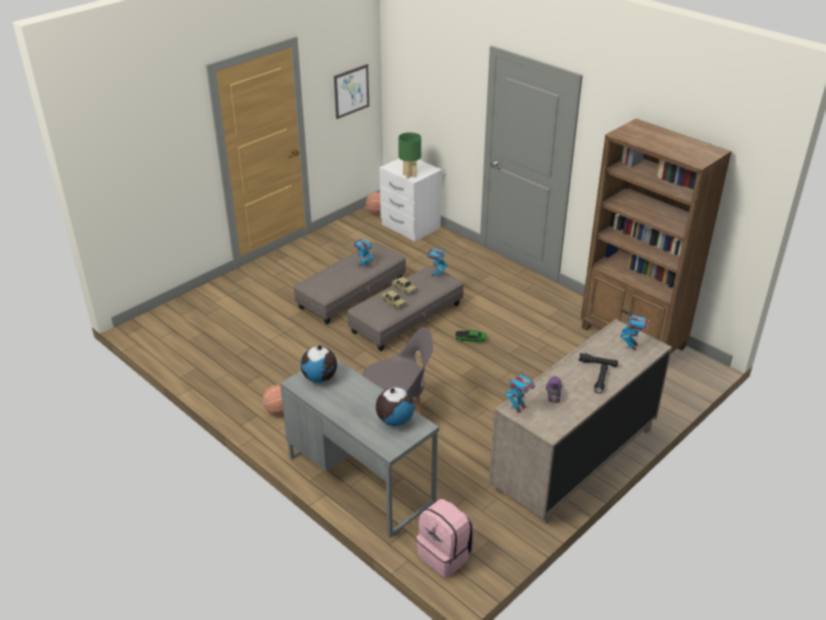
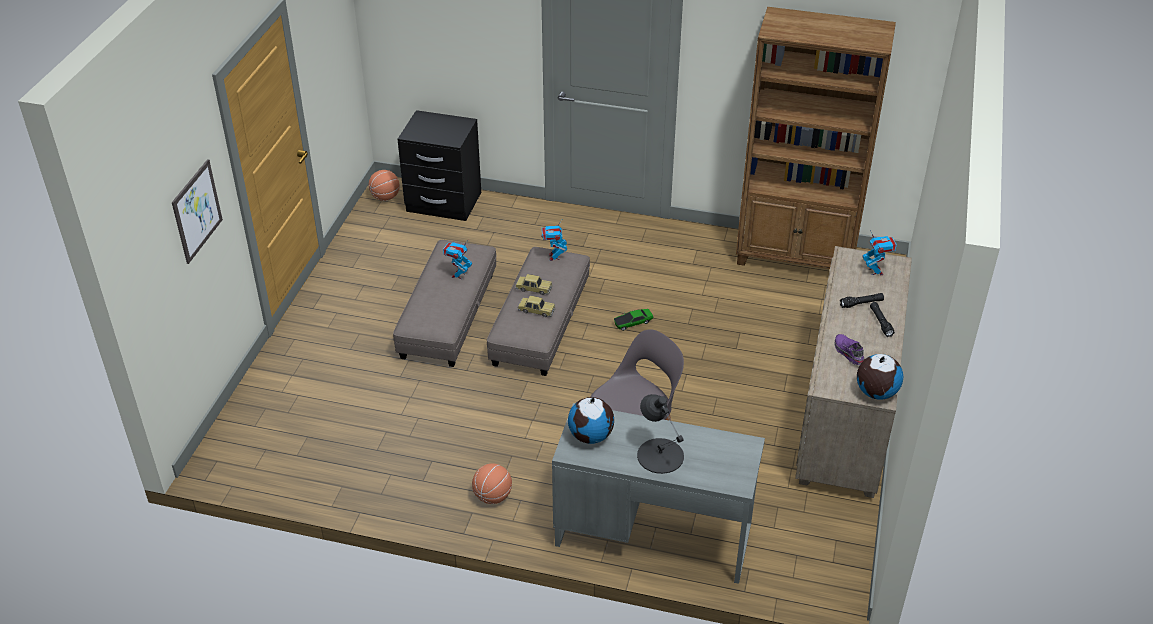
camera: 30 degrees left, 5 degrees up
picture [334,64,369,119] -> picture moved to [172,159,223,264]
globe [376,387,414,426] -> globe moved to [857,354,903,399]
white nightstand [379,159,442,241] -> black nightstand [397,110,481,221]
green table lamp [398,132,421,179] -> none
pink backpack [416,499,474,578] -> none
toy robot [505,367,535,413] -> none
none -> black table lamp [637,394,684,474]

